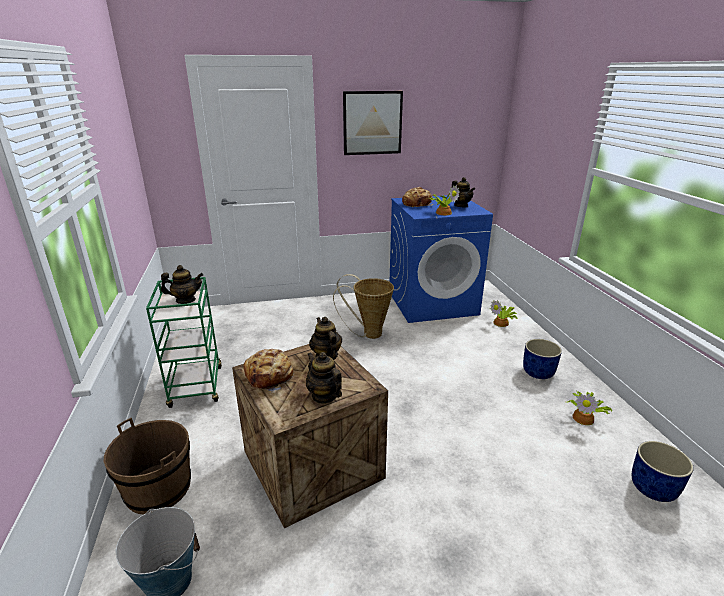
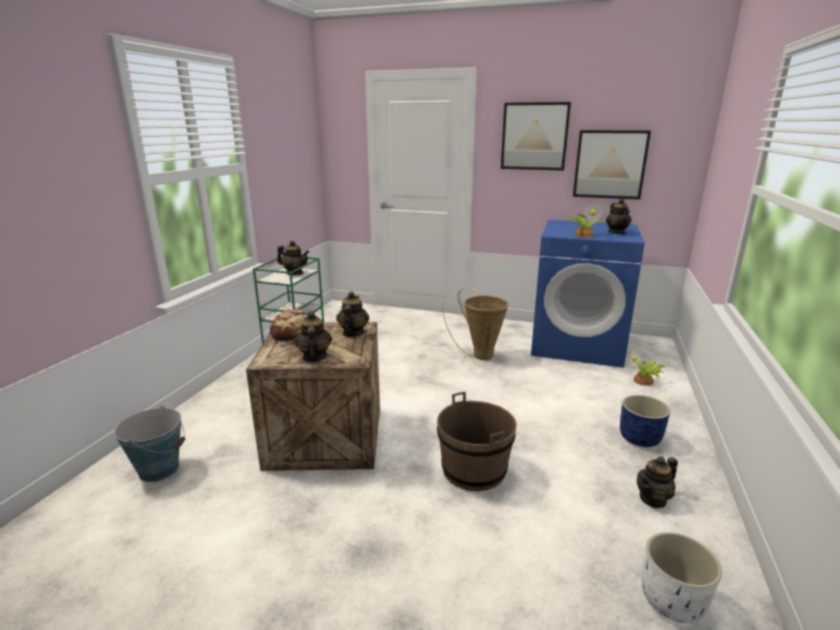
camera: 30 degrees right, 5 degrees down
brown bucket [104,418,191,514] -> brown bucket moved to [437,392,517,491]
bread [402,187,433,207] -> none
potted plant [568,391,612,425] -> teapot [637,456,678,508]
blue planter [632,441,694,502] -> white planter [642,532,722,623]
none -> picture [573,130,651,200]

